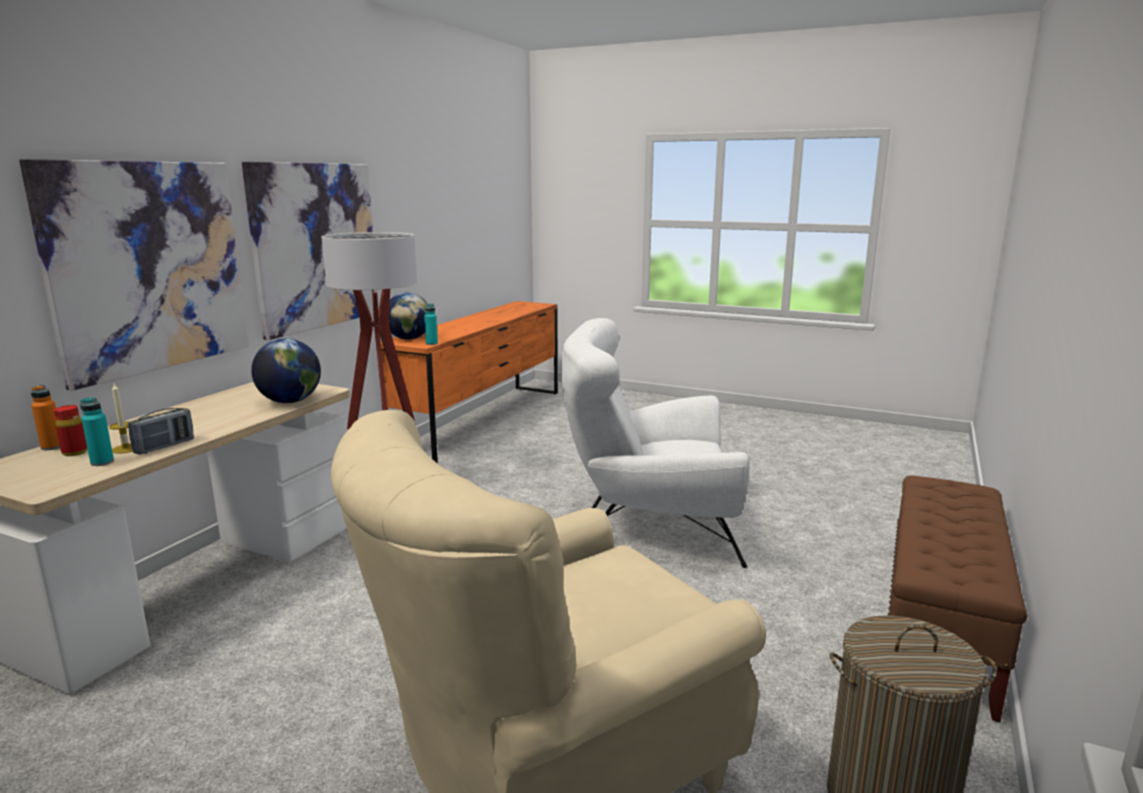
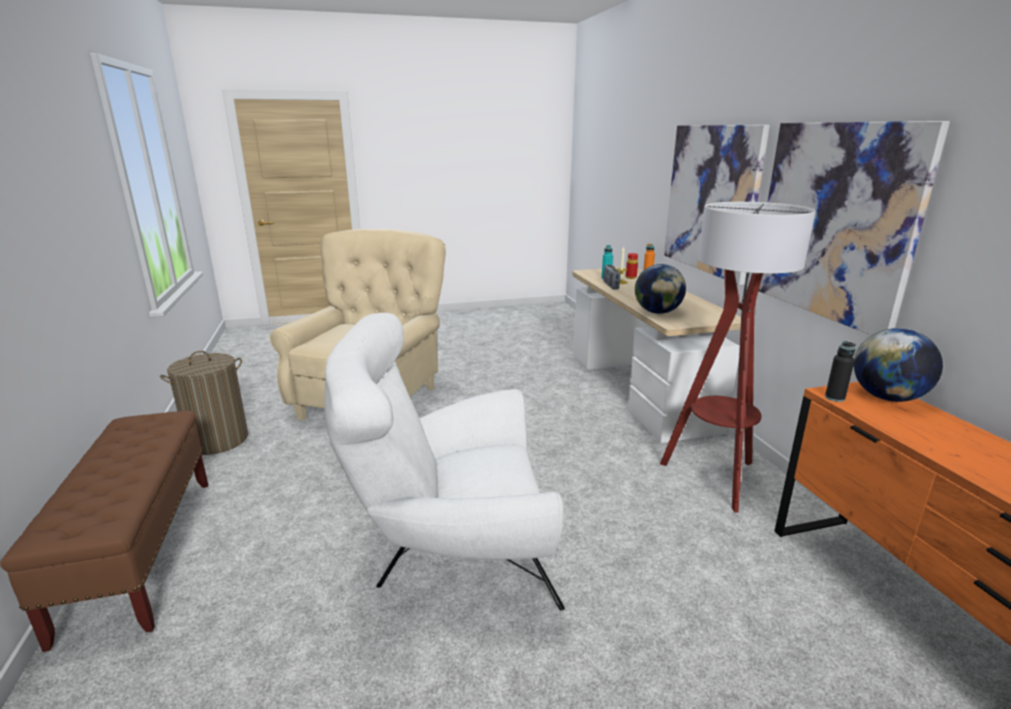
camera: 140 degrees right, 5 degrees up
turquoise bottle [424,304,438,345] -> black bottle [825,341,856,402]
white armchair [561,318,750,568] -> white armchair turned 150 degrees counterclockwise [324,313,565,611]

